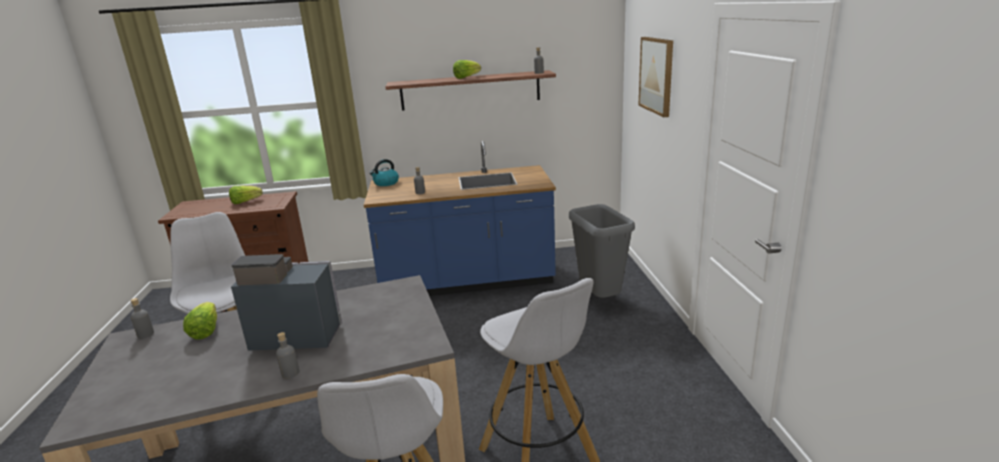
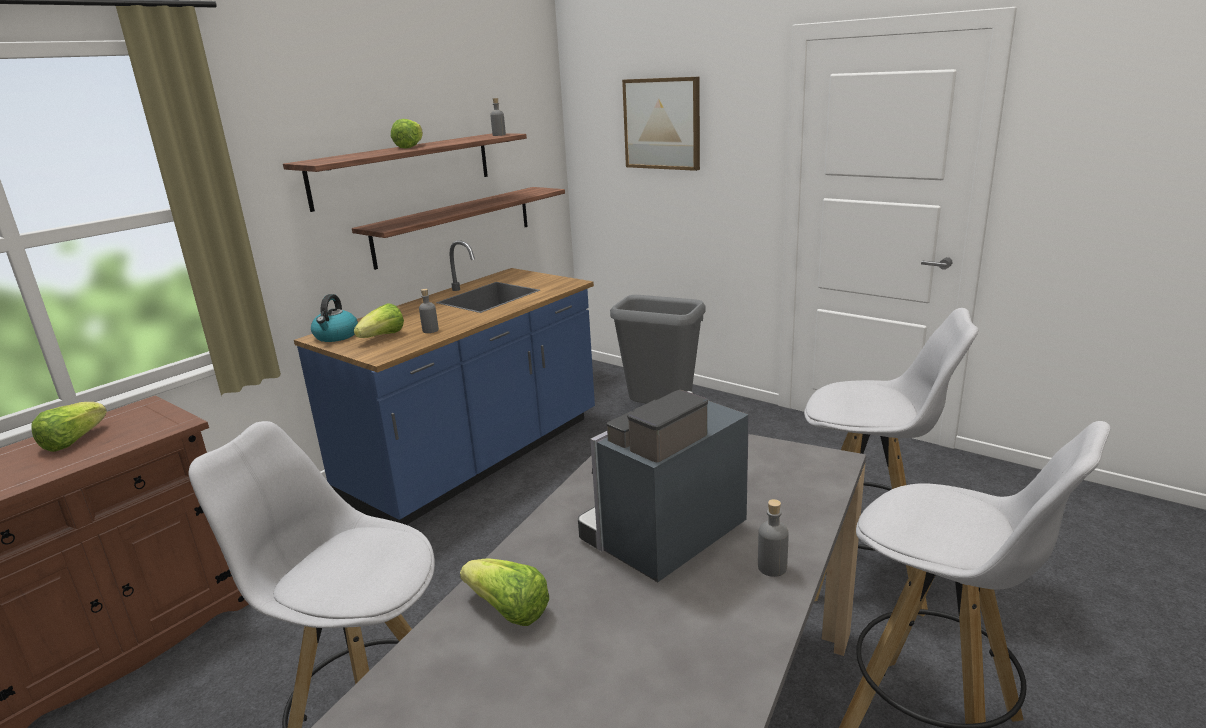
camera: 45 degrees left, 0 degrees up
grey bottle [130,298,154,339] -> none
none -> shelf [352,187,565,270]
none -> lettuce [354,303,404,338]

